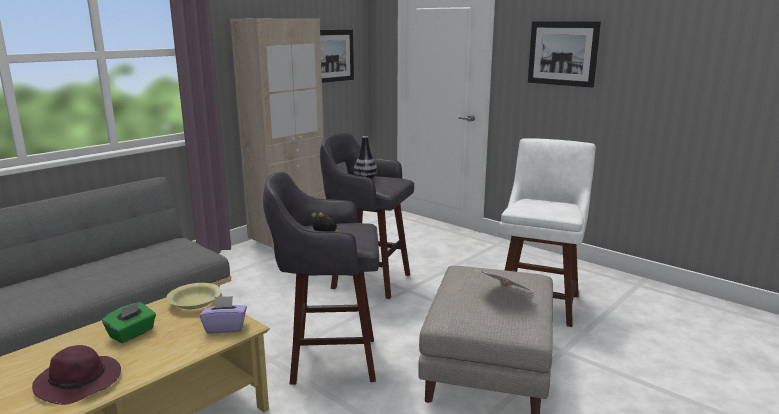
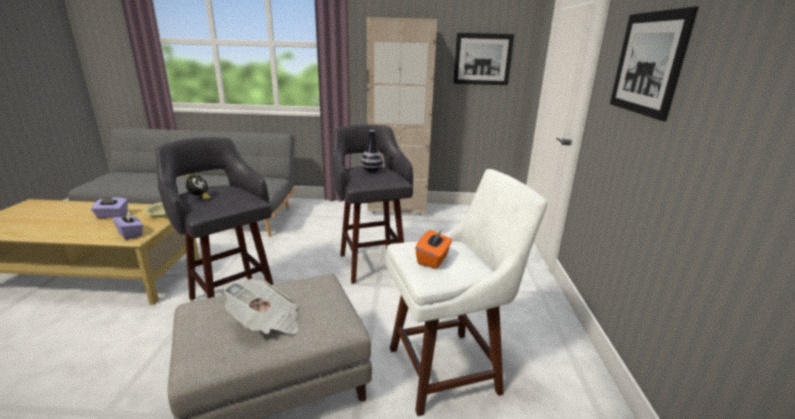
camera: 50 degrees right, 5 degrees up
purple hat [32,345,121,405] -> none
green tissue box [102,302,156,343] -> purple tissue box [91,197,128,218]
none -> orange tissue box [415,229,452,269]

